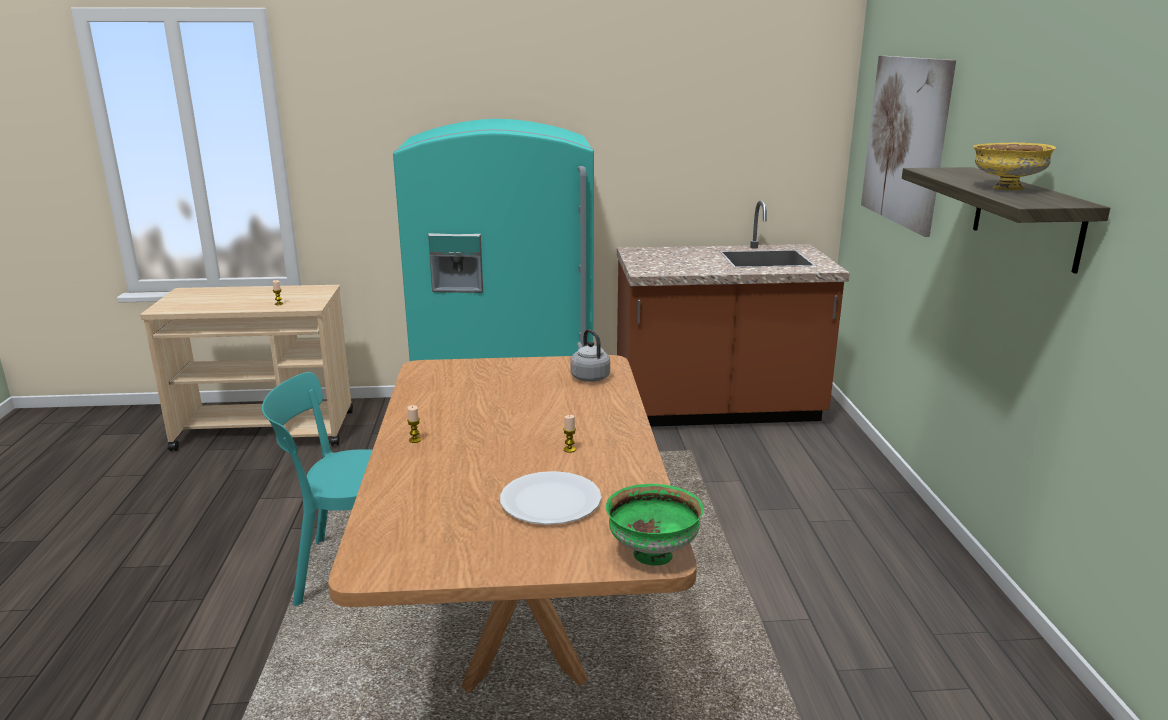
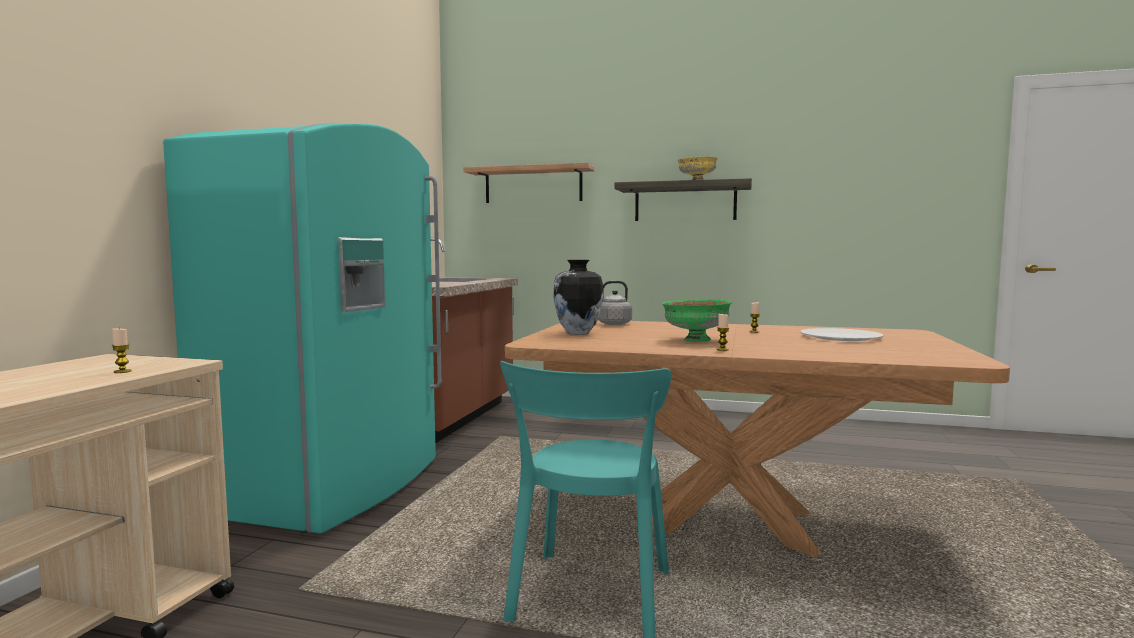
camera: 70 degrees left, 15 degrees down
green bowl [606,484,704,566] -> green bowl moved to [662,299,732,342]
picture [861,56,956,237] -> shelf [464,163,595,203]
none -> vase [554,260,603,335]

